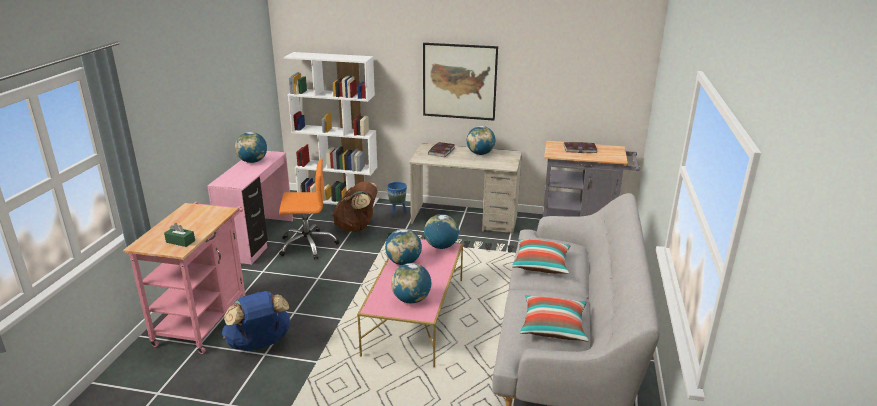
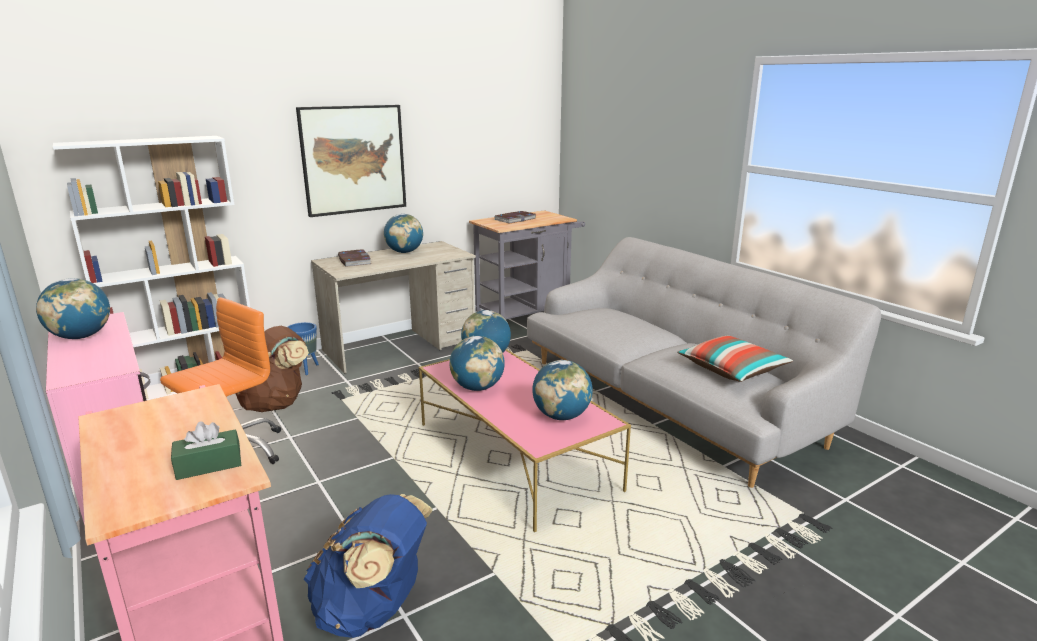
camera: 45 degrees left, 5 degrees down
pillow [512,239,571,274] -> none

